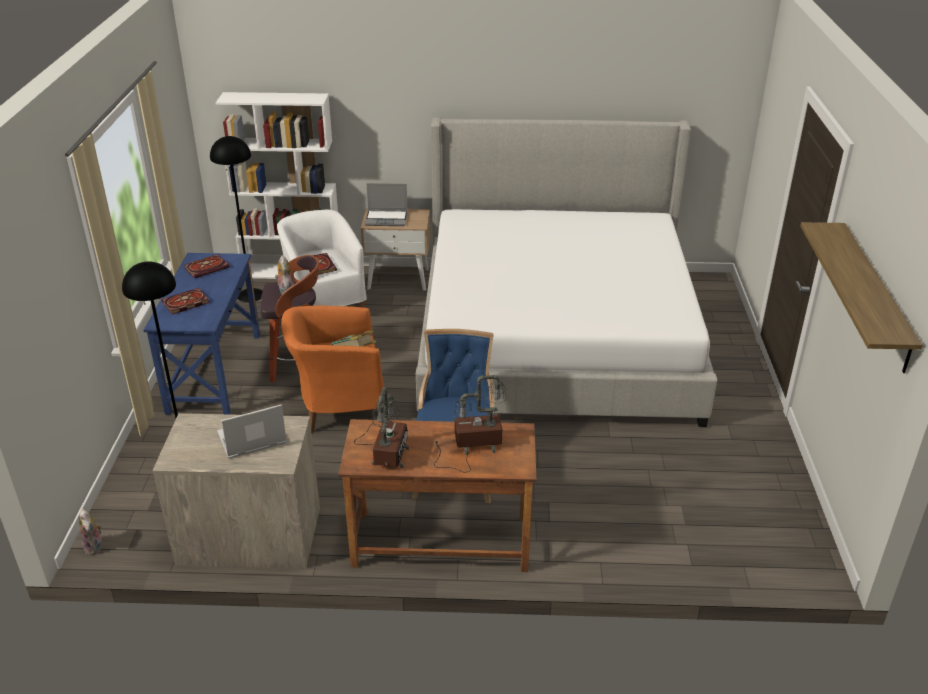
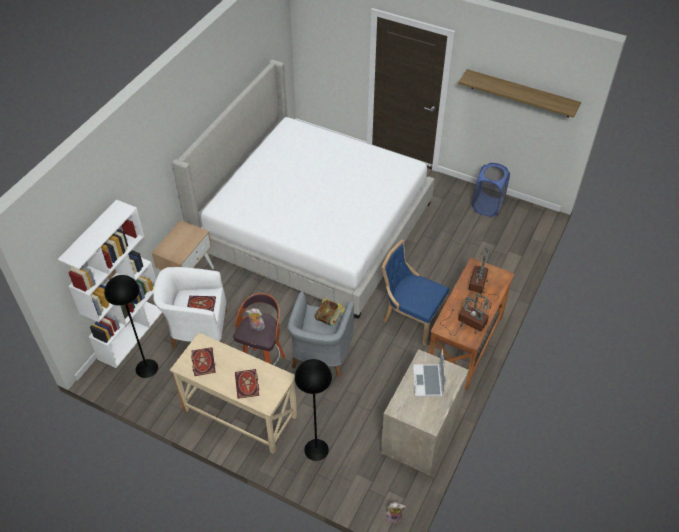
camera: 65 degrees left, 15 degrees up
blue desk [144,253,260,415] -> beige desk [170,333,297,454]
orange armchair [281,305,384,433] -> grey armchair [288,292,354,378]
laptop [365,183,408,226] -> none
none -> blue laundry basket [472,163,510,217]

